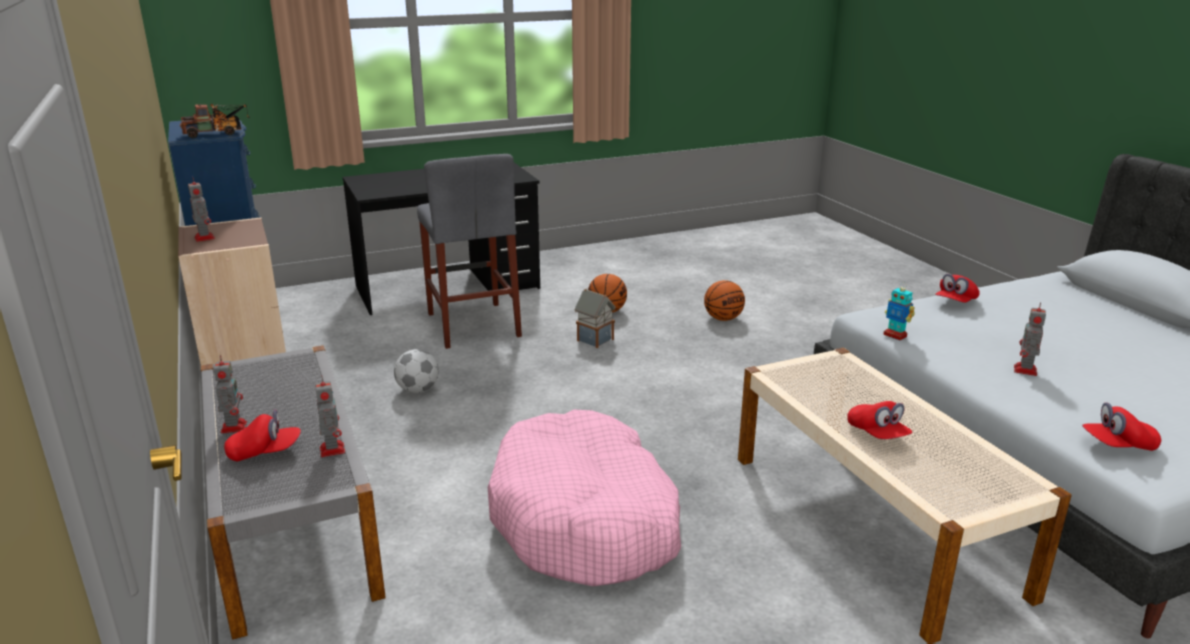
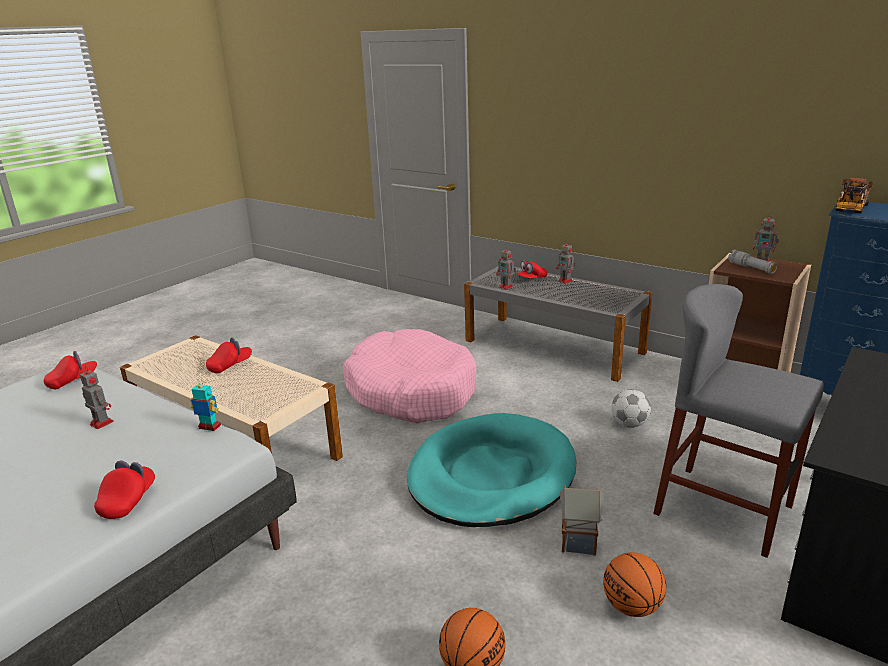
camera: 150 degrees right, 0 degrees up
red cap [847,401,912,439] -> red cap turned 105 degrees clockwise [206,337,252,373]
toy robot [1014,302,1046,376] -> toy robot turned 45 degrees counterclockwise [80,366,114,429]
none -> turquoise dog bed [407,413,577,527]
none -> grey flashlight [728,250,777,274]

